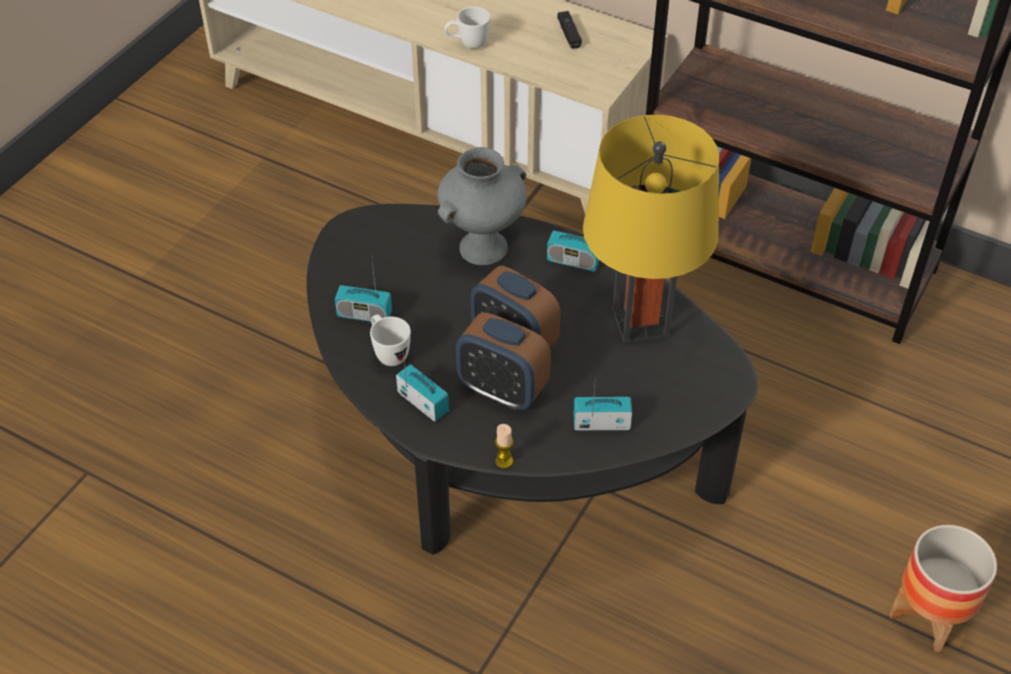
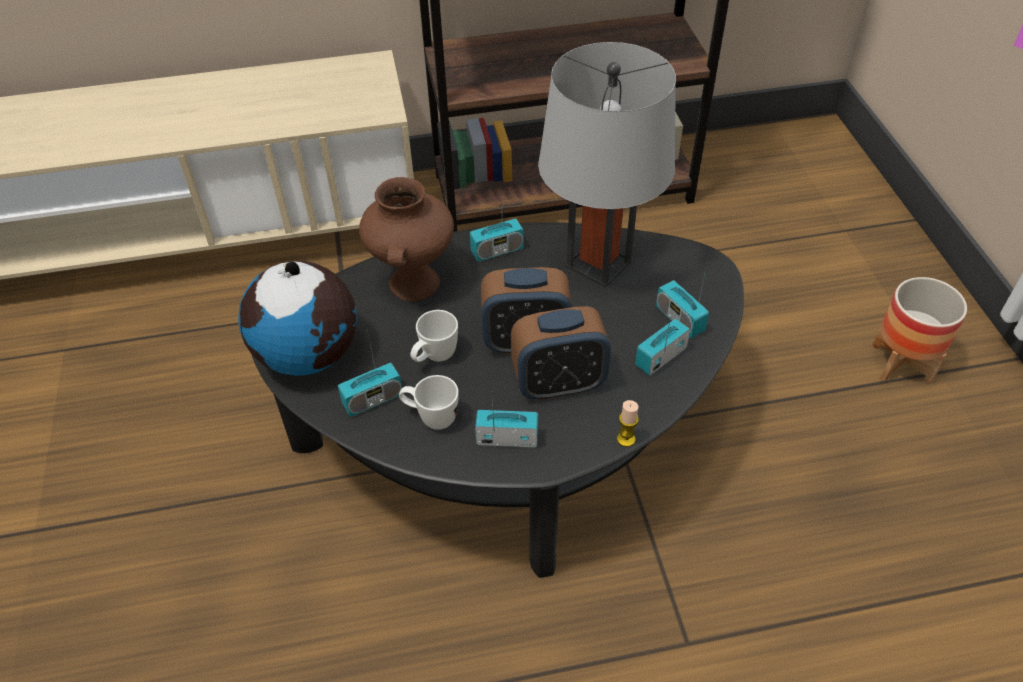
camera: 40 degrees left, 0 degrees up
grey vase [437,147,527,265] -> brown vase [359,177,454,301]
white mug [444,7,490,49] -> white mug moved to [410,310,458,362]
black game controller [557,11,582,49] -> none
yellow table lamp [583,115,719,343] -> grey table lamp [538,42,676,287]
none -> globe [238,261,357,376]
none -> radio [656,264,709,338]

